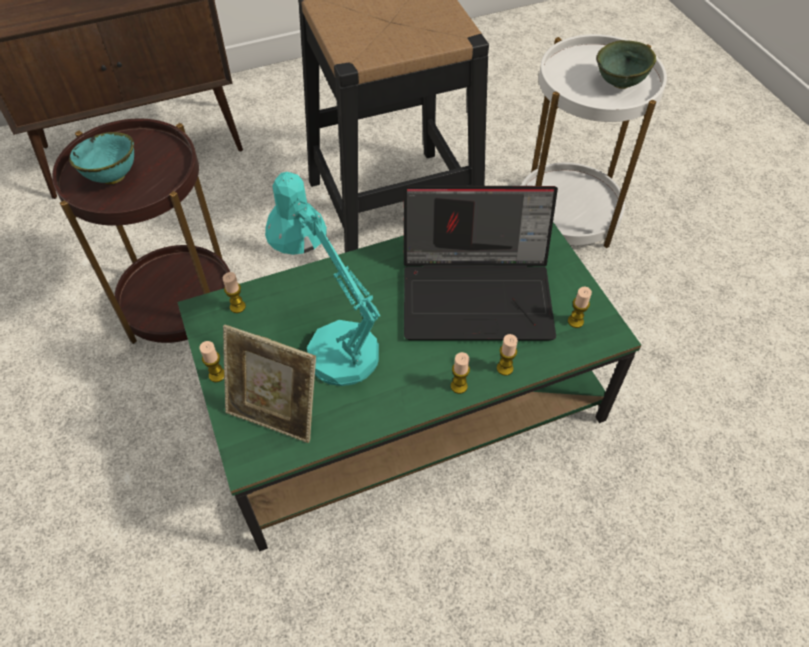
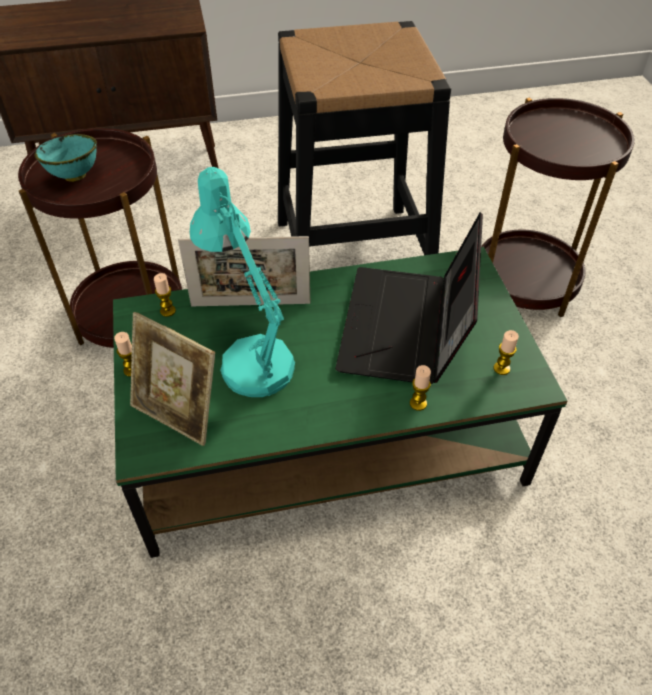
camera: 10 degrees right, 5 degrees down
laptop [404,186,558,340] -> laptop turned 90 degrees clockwise [335,212,483,384]
candle [451,352,470,394] -> none
white side table [521,34,667,248] -> brown side table [481,98,635,317]
green bowl [596,40,656,89] -> none
none -> picture frame [178,236,310,306]

